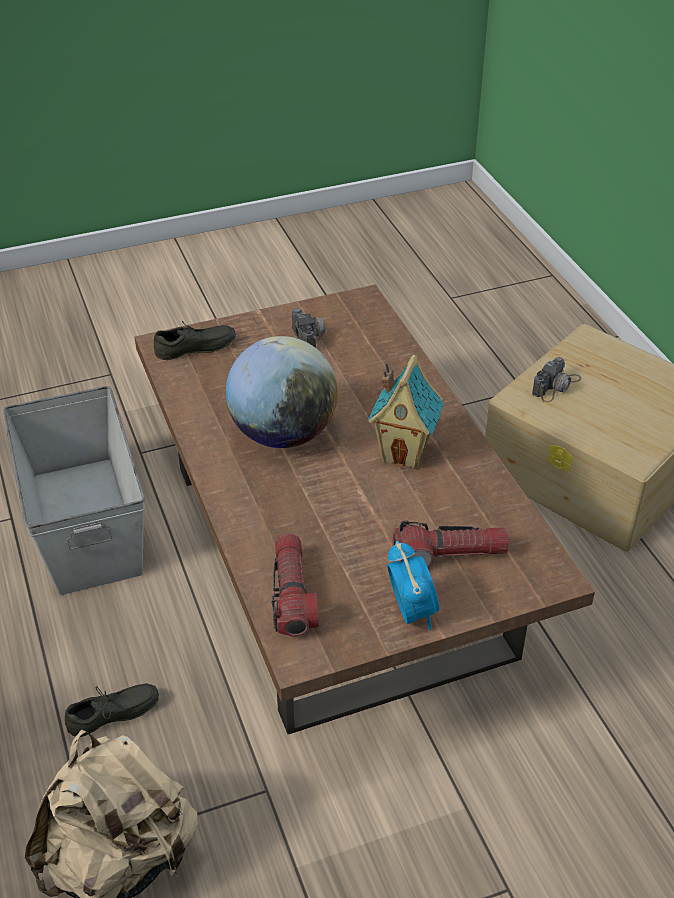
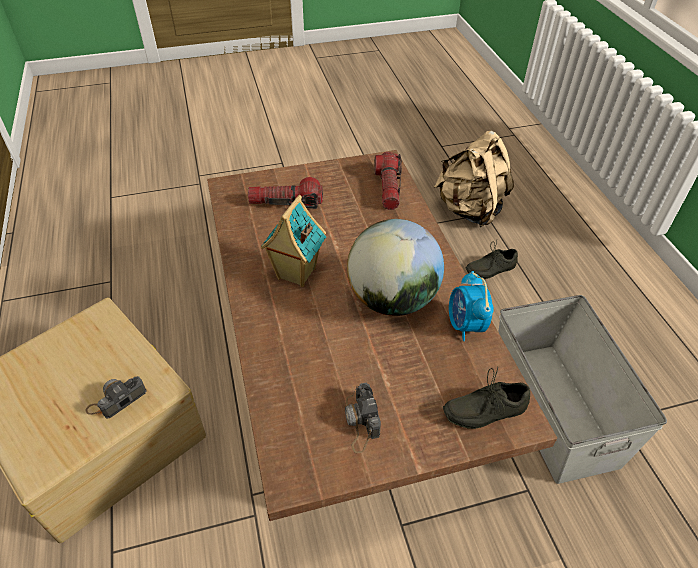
camera: 175 degrees left, 5 degrees up
alarm clock [387,541,439,630] -> alarm clock moved to [449,271,494,341]

